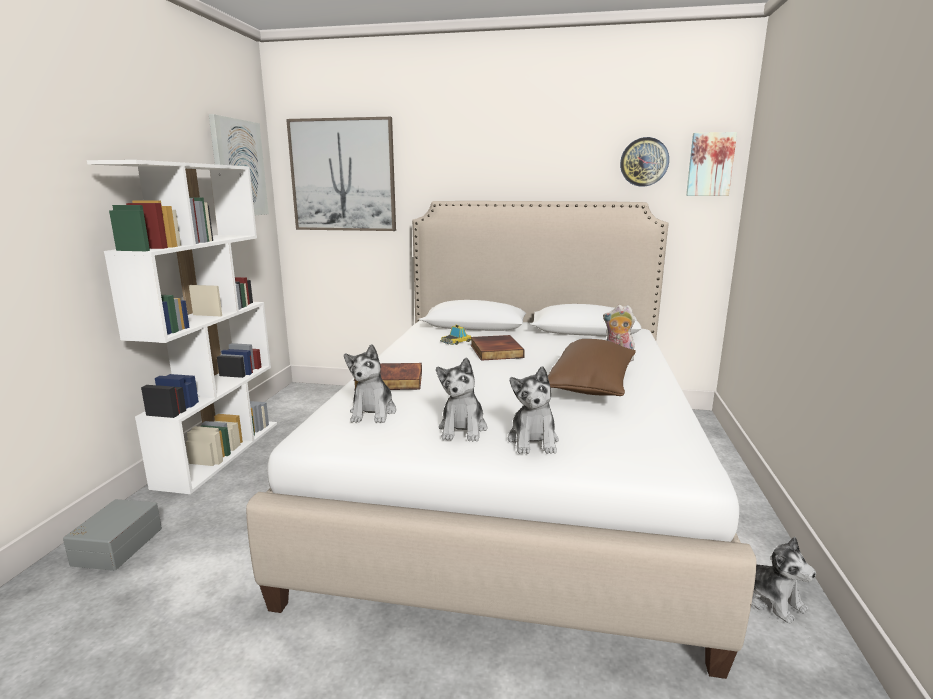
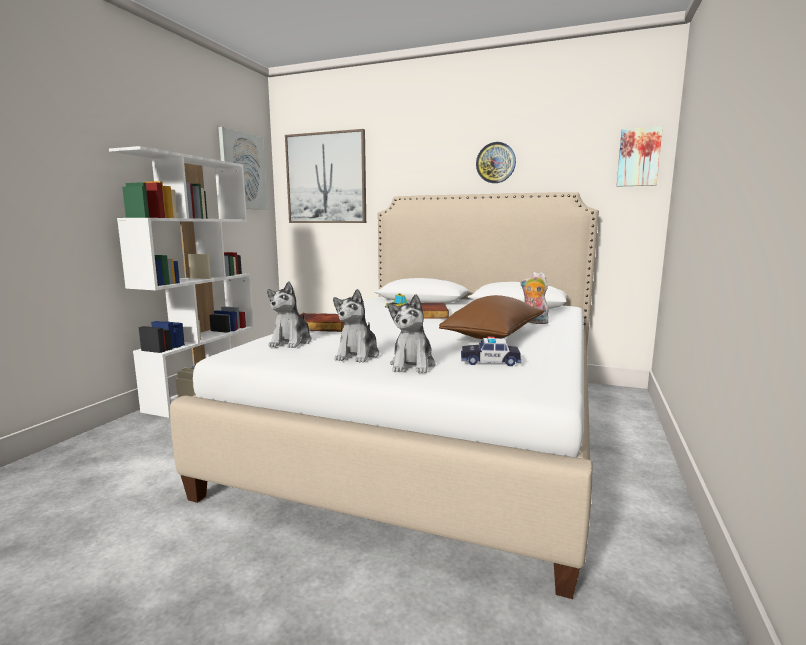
camera: 10 degrees right, 5 degrees down
grey storage box [63,499,162,571] -> none
wall clock [620,137,669,186] -> wall clock moved to [476,142,516,183]
plush toy [752,537,816,624] -> none
none -> toy car [461,336,521,366]

